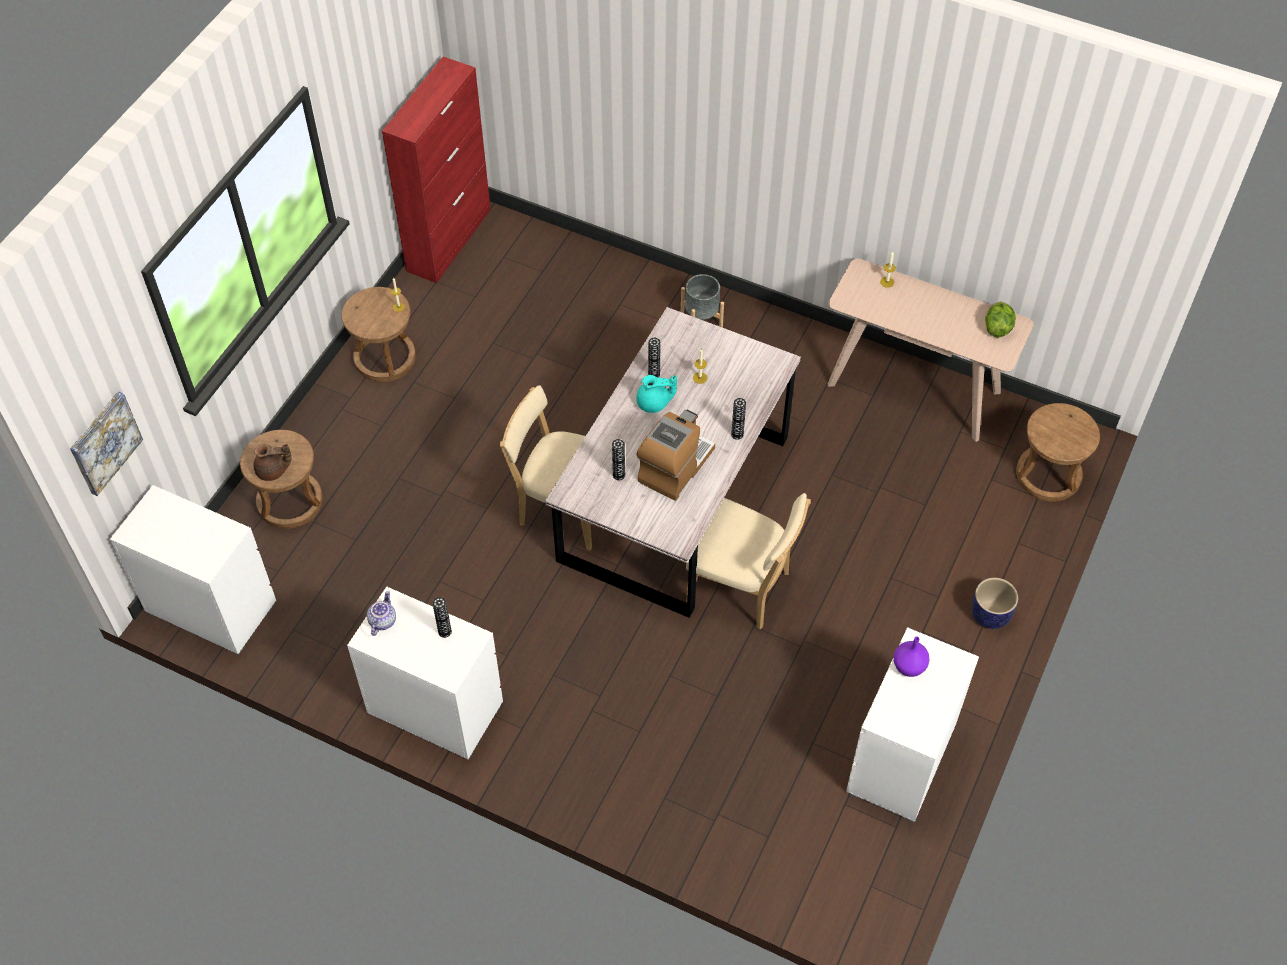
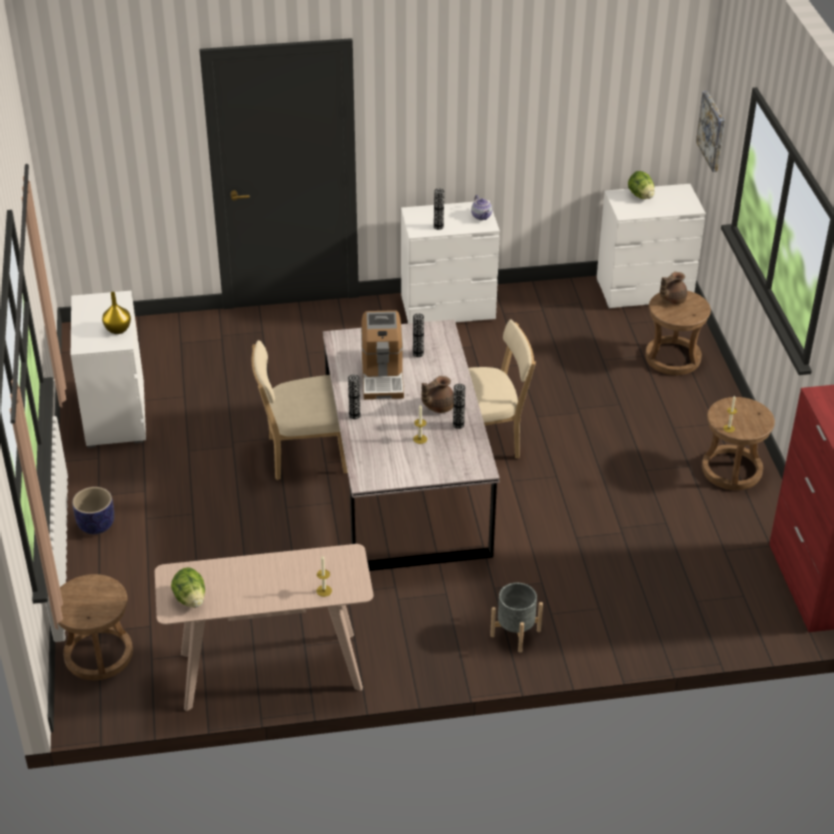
camera: 145 degrees right, 15 degrees down
turquoise teapot [636,375,677,413] -> brown teapot [421,376,454,413]
purple vase [893,636,929,677] -> yellow vase [102,292,131,334]
none -> lettuce [628,171,655,199]

